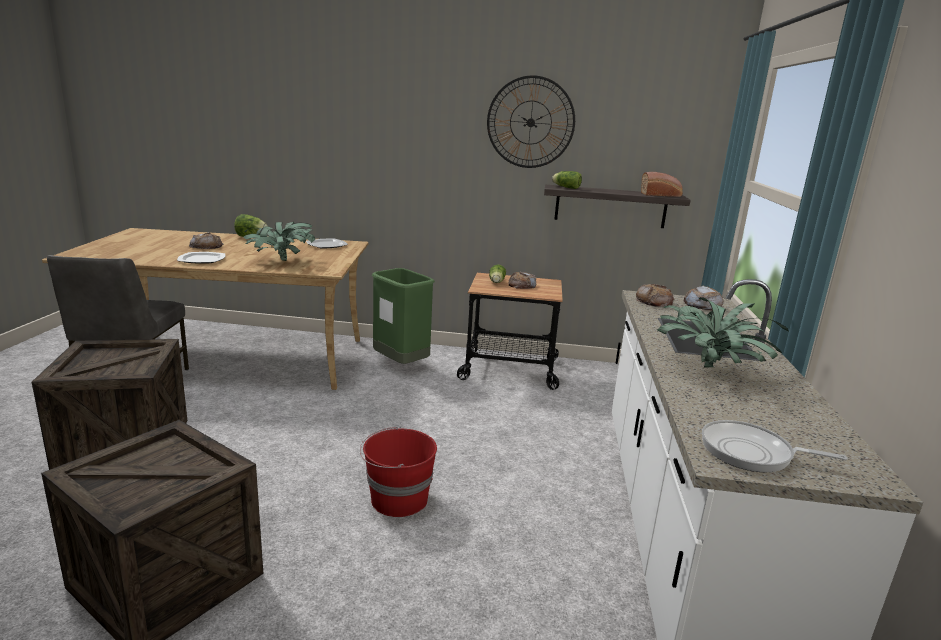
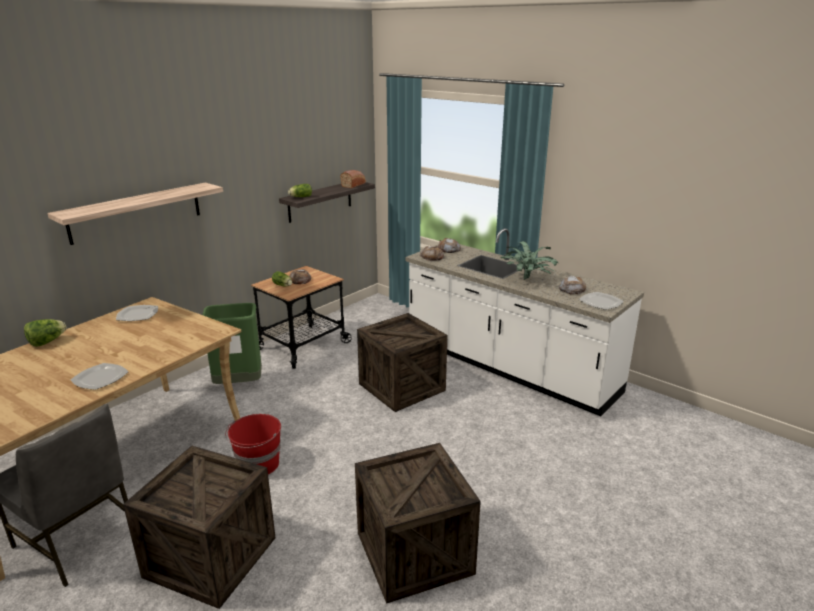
camera: 55 degrees left, 5 degrees up
bread [189,232,223,249] -> bread moved to [559,276,587,294]
potted plant [243,222,316,261] -> none
red bucket [360,426,437,517] -> red bucket moved to [225,414,281,475]
wall clock [487,75,575,168] -> none
frying pan [702,420,848,472] -> plate [579,292,624,310]
none -> shelf [48,183,223,245]
none -> crate [357,313,447,412]

